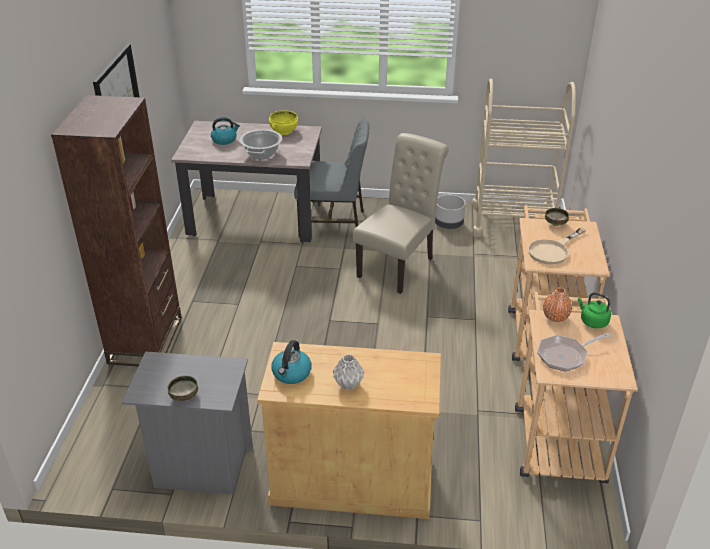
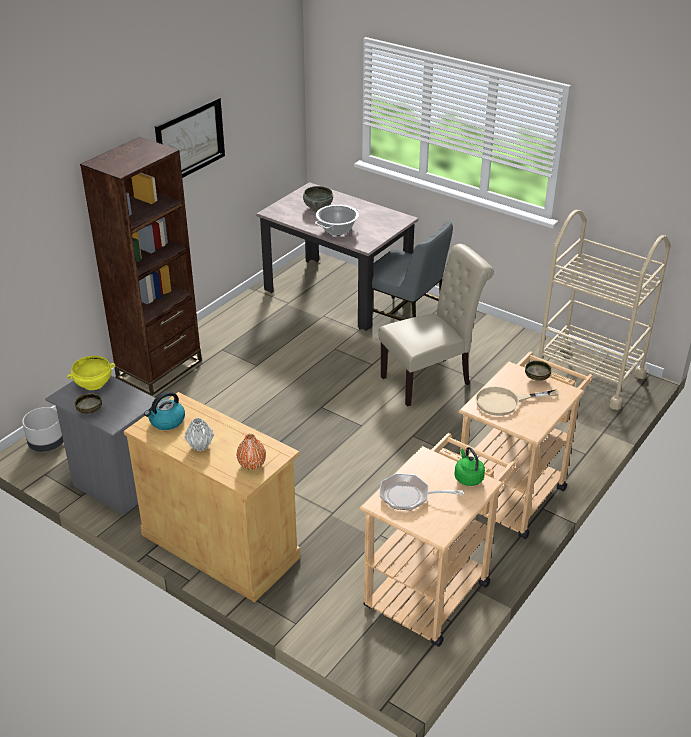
camera: 30 degrees right, 0 degrees up
kettle [211,117,240,145] -> grey bowl [303,186,333,211]
yellow bowl [269,110,298,135] -> yellow bowl moved to [67,356,115,390]
grey planter [435,195,466,229] -> grey planter moved to [22,407,63,452]
orange vase [543,287,572,322] -> orange vase moved to [237,434,266,470]

